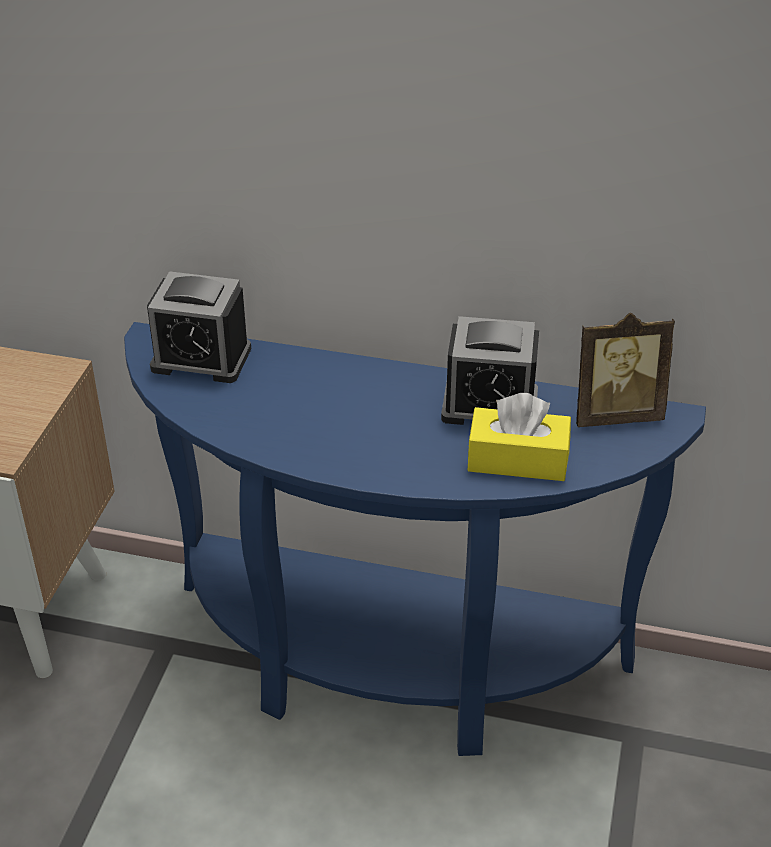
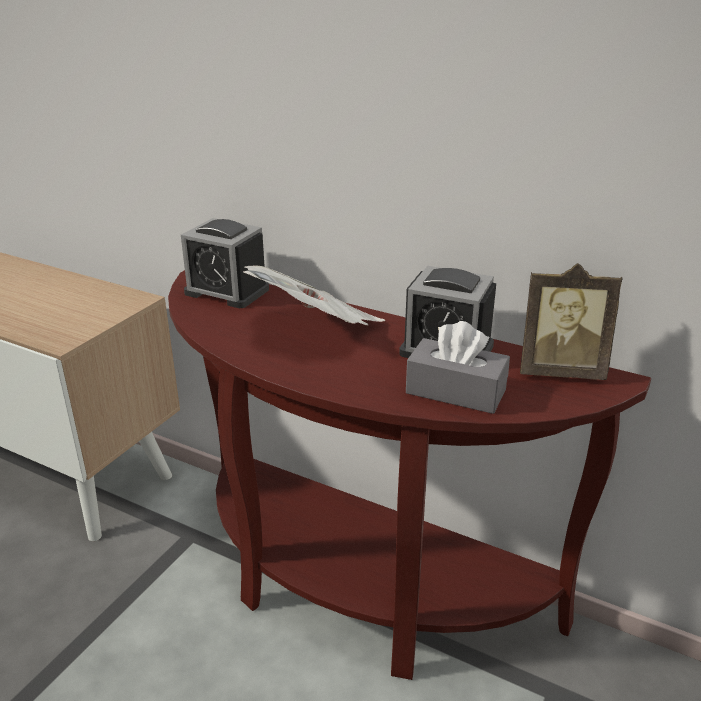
camera: 15 degrees right, 10 degrees down
blue console table [124,322,706,756] -> brown console table [168,270,651,680]
yellow tissue box [468,393,571,481] -> grey tissue box [406,321,510,414]
none -> newspaper [243,265,385,325]

